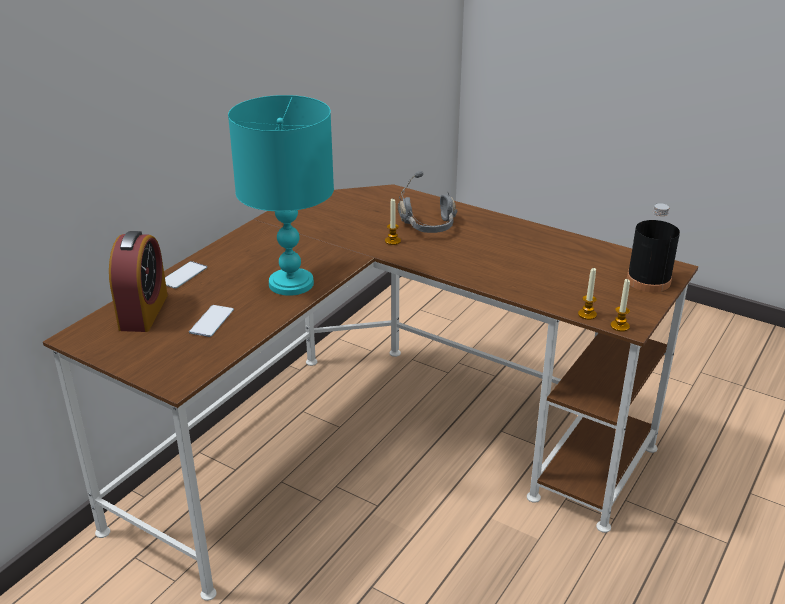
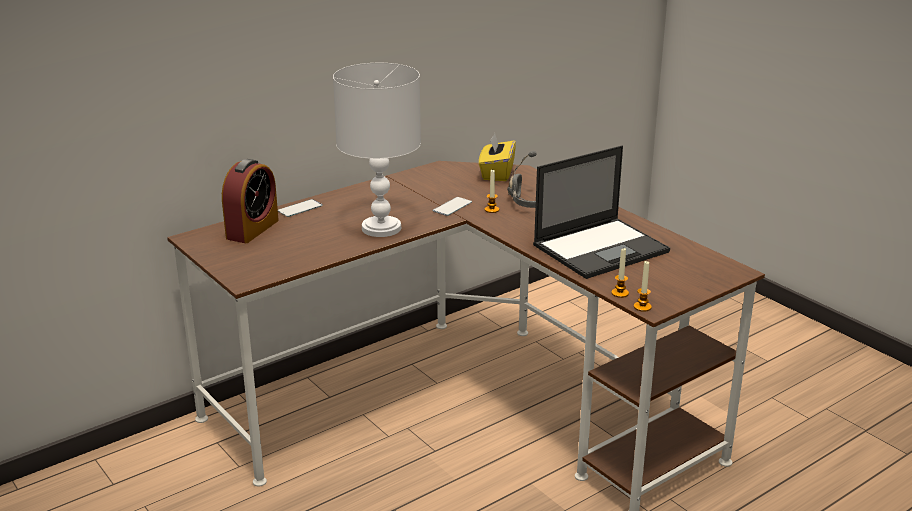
camera: 20 degrees right, 5 degrees down
phone [189,305,234,337] -> phone moved to [433,197,472,216]
turquoise table lamp [228,95,334,296] -> white table lamp [333,63,421,237]
black bottle [627,203,680,293] -> none
none -> yellow tissue box [479,133,516,181]
none -> laptop [533,145,670,279]

